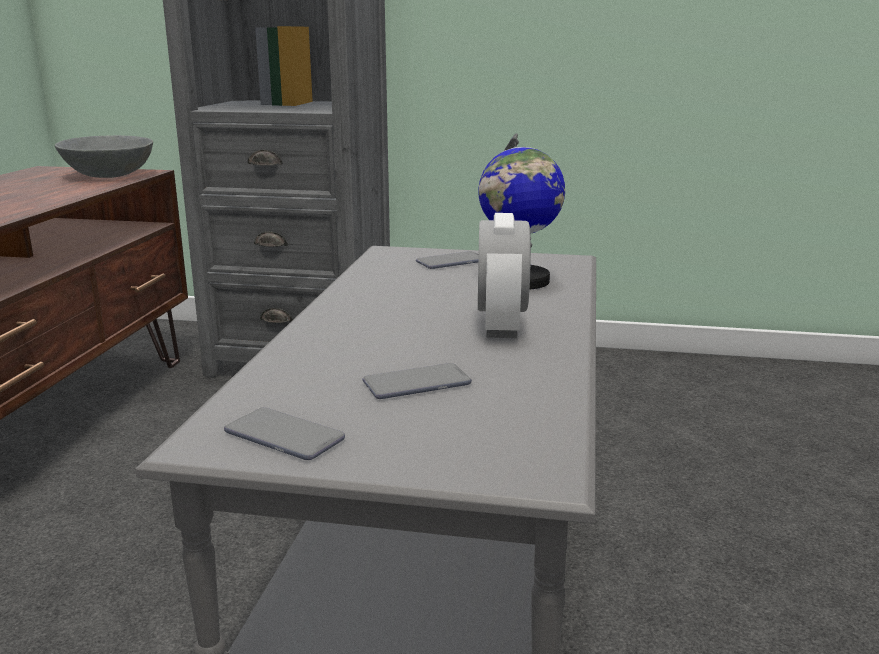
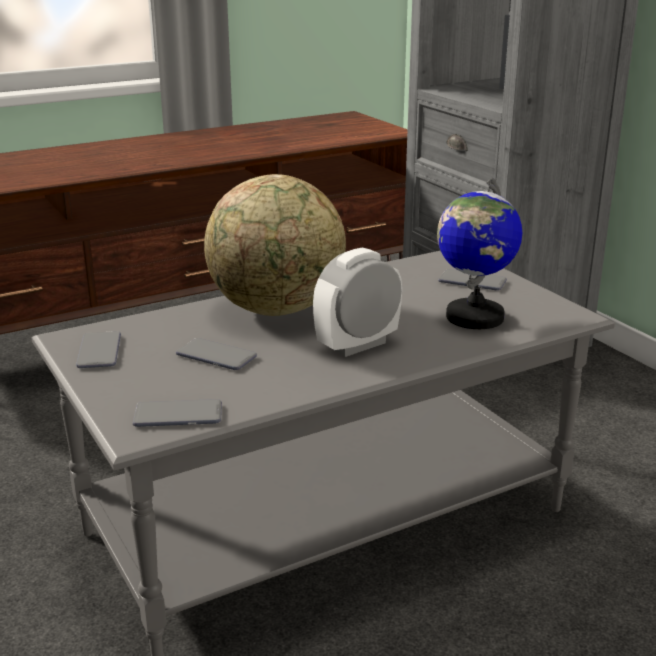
camera: 50 degrees right, 5 degrees up
grey bowl [55,135,153,178] -> none
none -> phone [133,399,222,427]
none -> globe [204,174,346,316]

